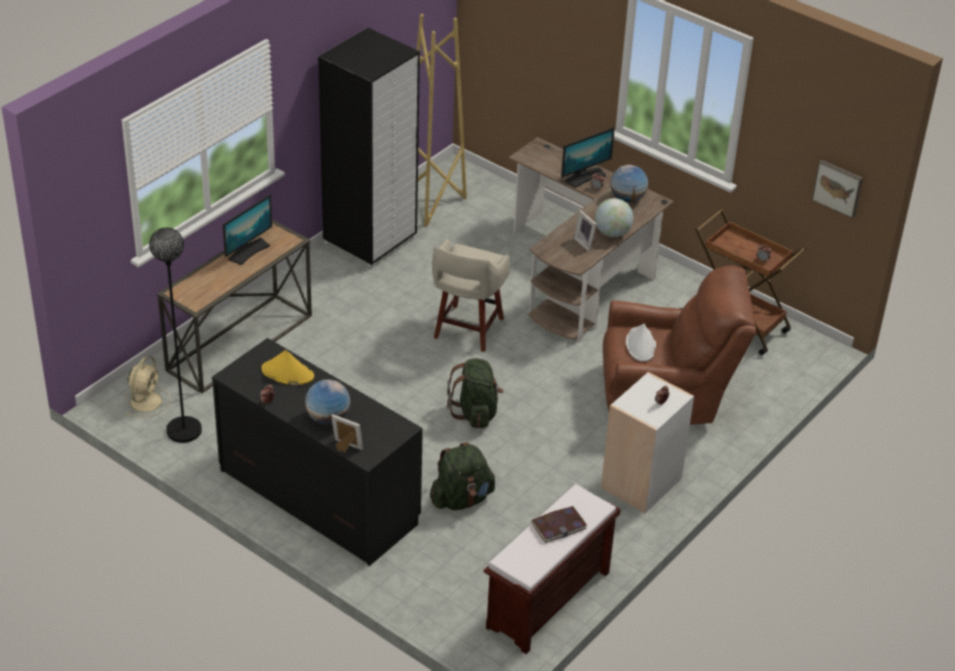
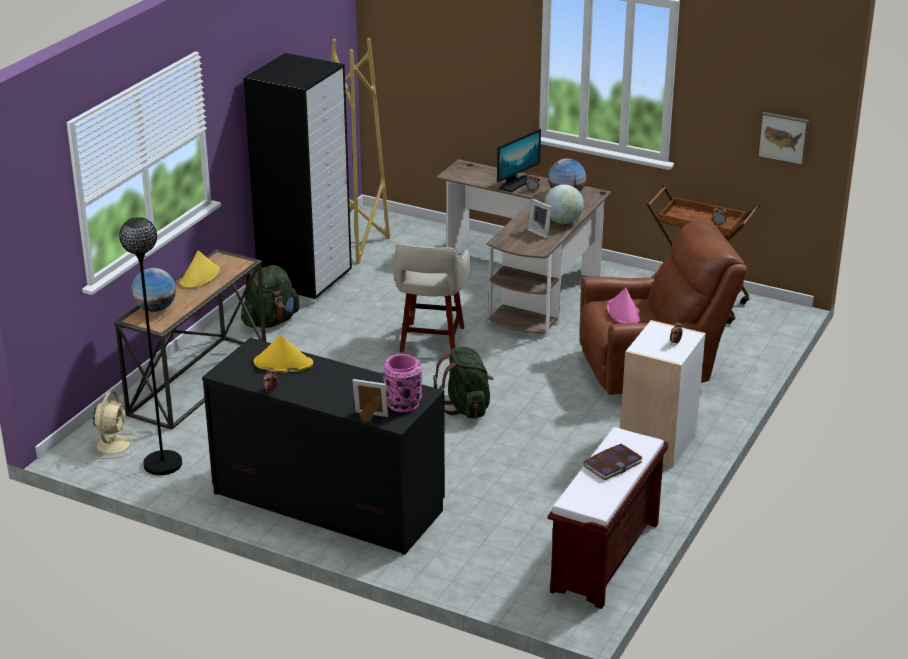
camera: 10 degrees left, 10 degrees down
monitor [223,194,272,265] -> yellow hat [180,250,220,288]
globe [305,379,350,425] -> globe moved to [132,268,176,312]
green backpack [430,442,495,510] -> green backpack moved to [241,265,300,328]
white hat [626,324,656,362] -> pink hat [607,288,640,324]
none -> pink vase [382,354,422,412]

